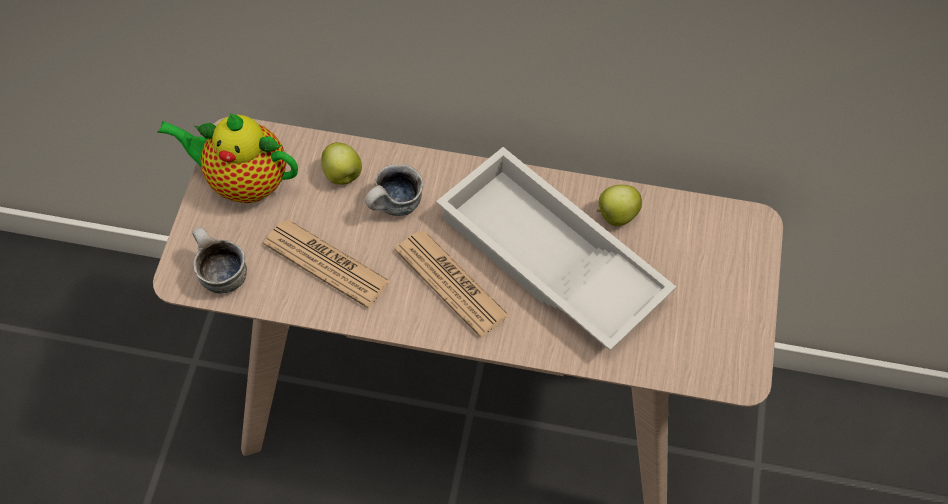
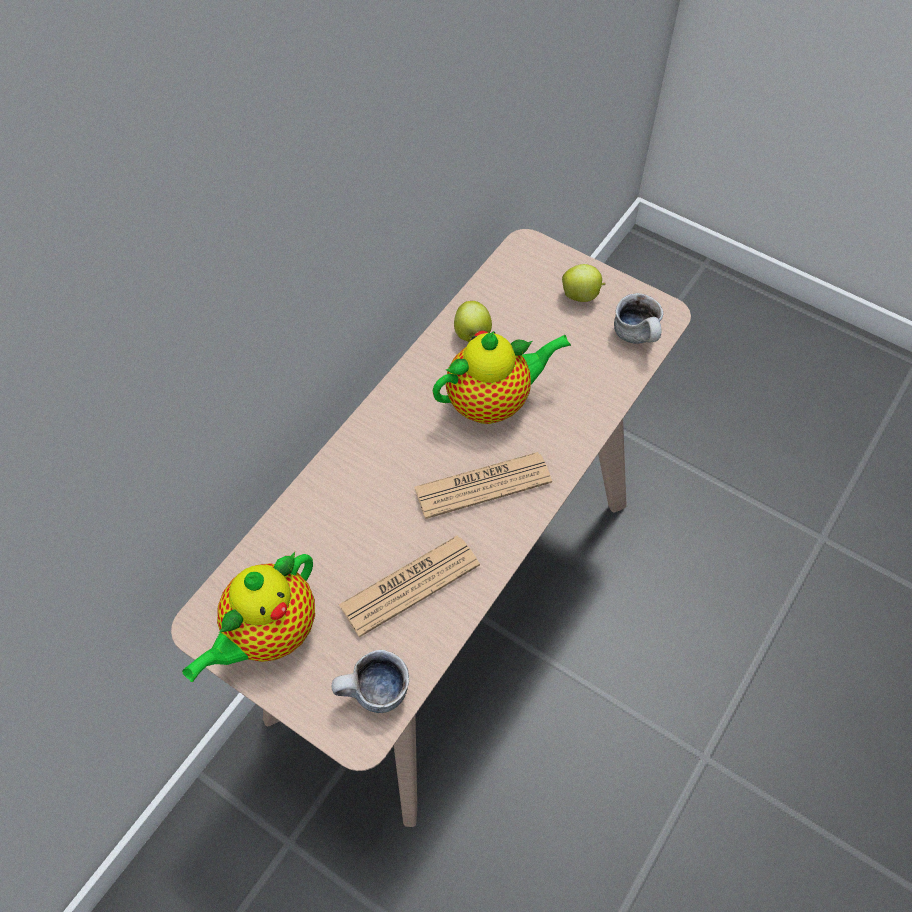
camera: 65 degrees left, 0 degrees up
apple [321,142,362,185] -> apple moved to [562,264,606,302]
mug [365,164,423,216] -> mug moved to [614,293,663,344]
white tray [436,147,676,351] -> teapot [433,331,571,424]

